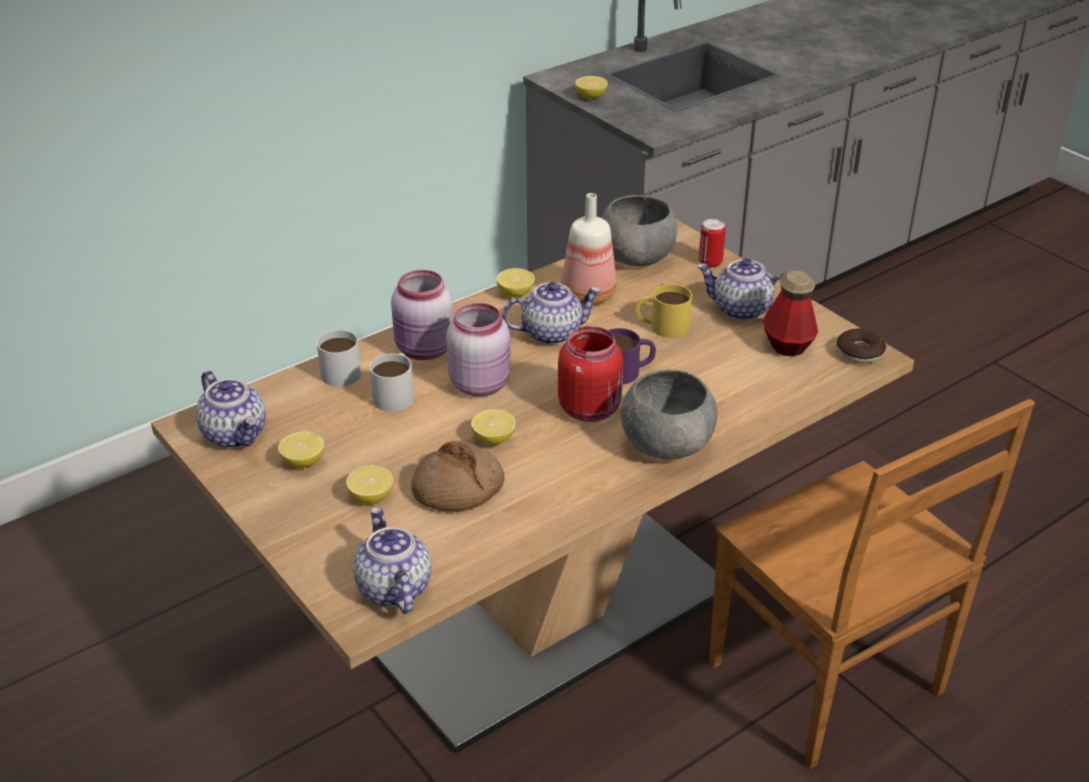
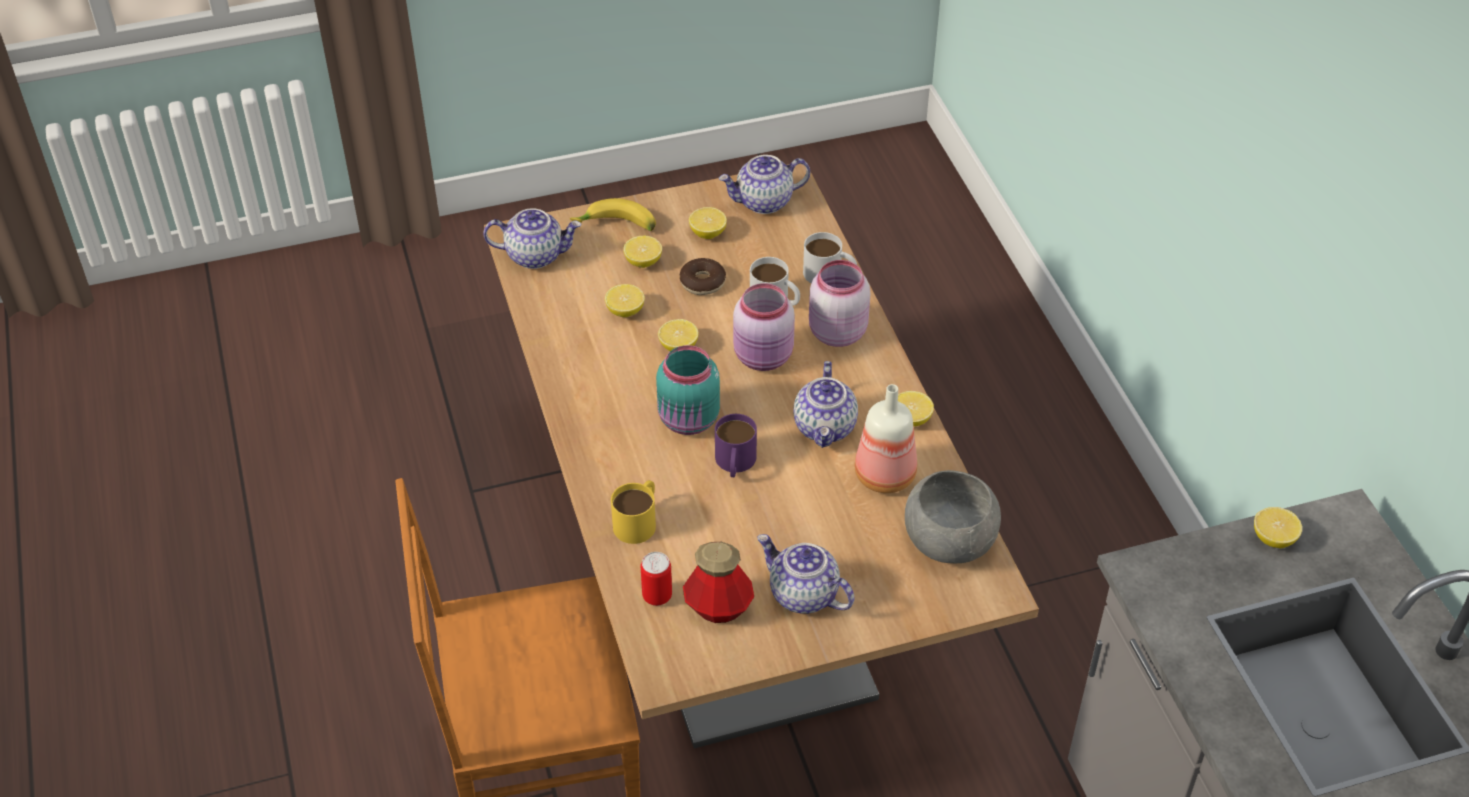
camera: 110 degrees right, 10 degrees up
bread [411,441,505,511] -> lemon [605,284,645,317]
red jar [558,326,623,422] -> turquoise jar [656,345,720,435]
grey bowl [621,369,717,459] -> none
yellow mug [635,284,692,338] -> yellow mug moved to [611,480,656,544]
teapot [697,258,783,320] -> teapot turned 90 degrees counterclockwise [757,534,855,614]
can [699,219,726,267] -> can moved to [641,552,672,606]
donut [836,329,886,364] -> donut moved to [680,258,726,295]
none -> banana [570,198,656,231]

